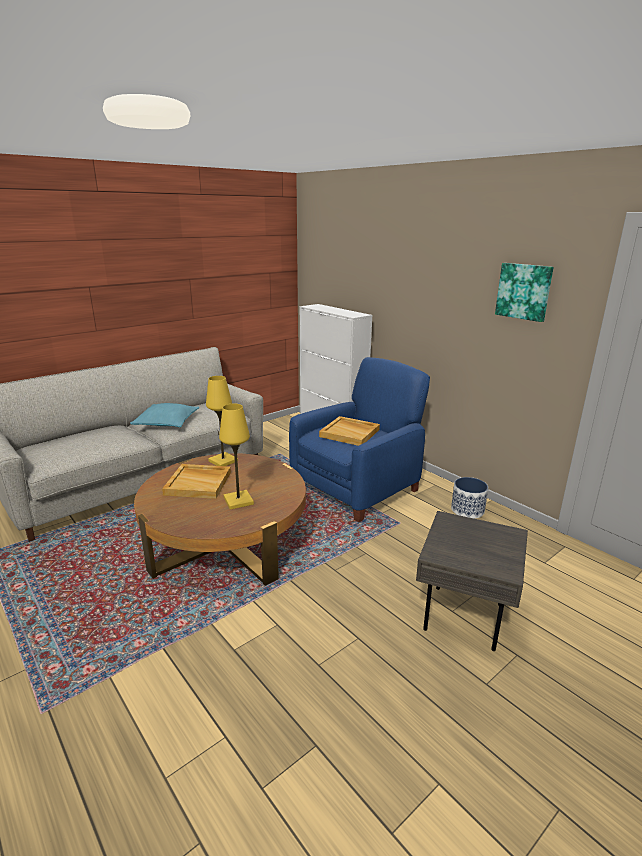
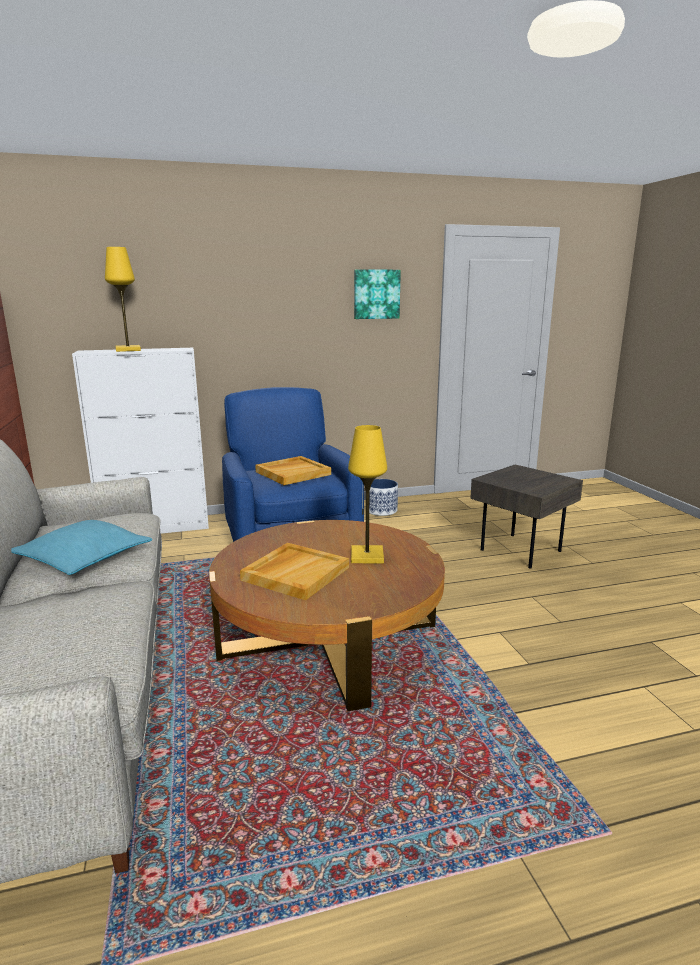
camera: 65 degrees left, 5 degrees down
yellow table lamp [206,376,238,466] -> yellow table lamp moved to [105,247,141,352]

